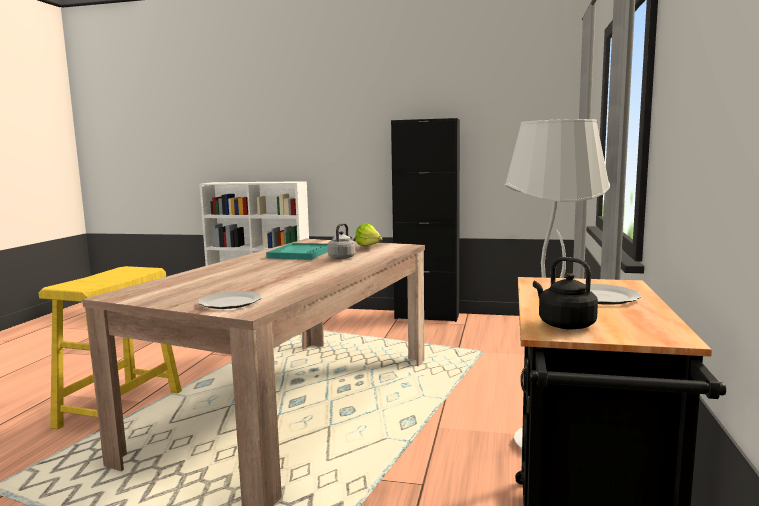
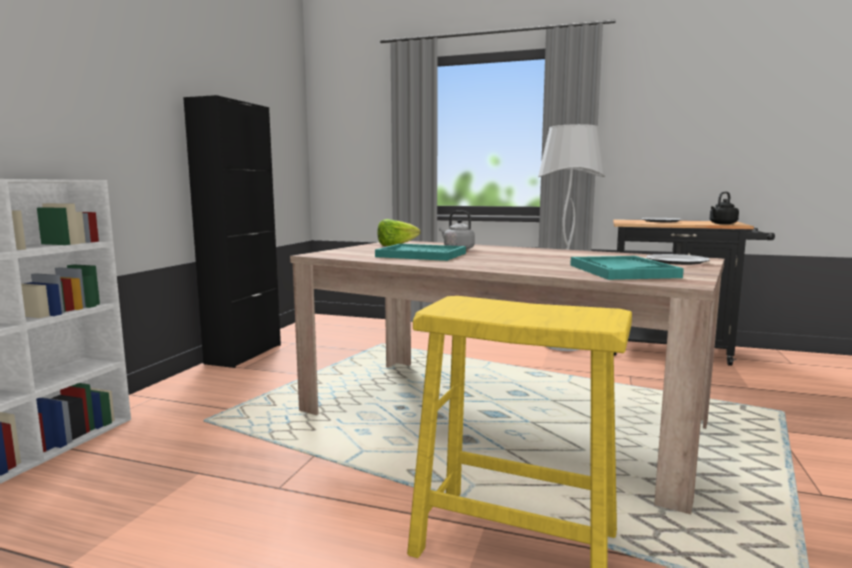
camera: 85 degrees left, 0 degrees up
none -> turquoise tray [571,256,684,280]

